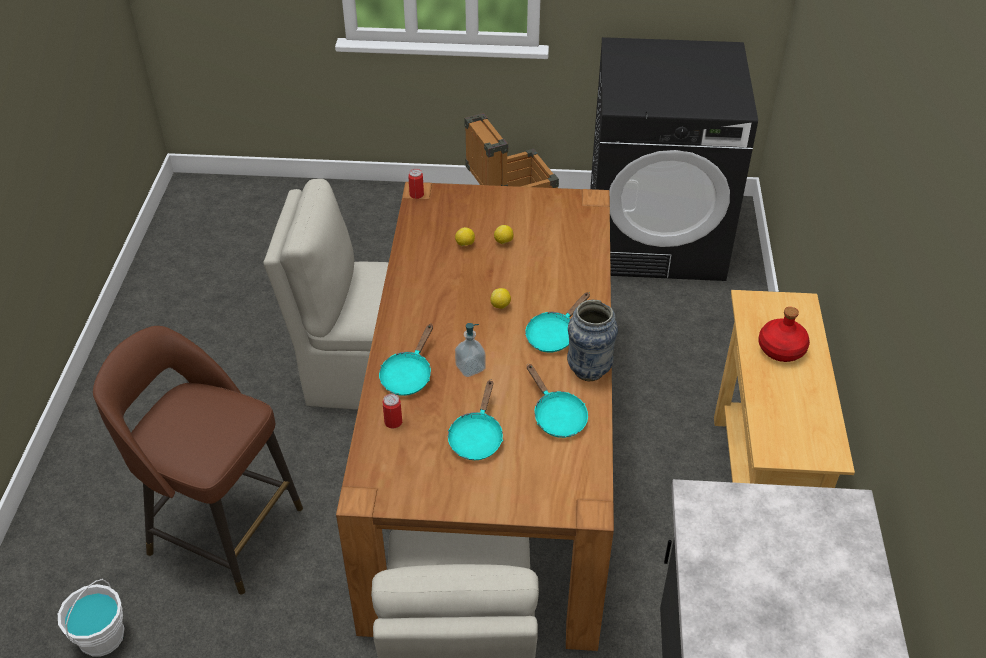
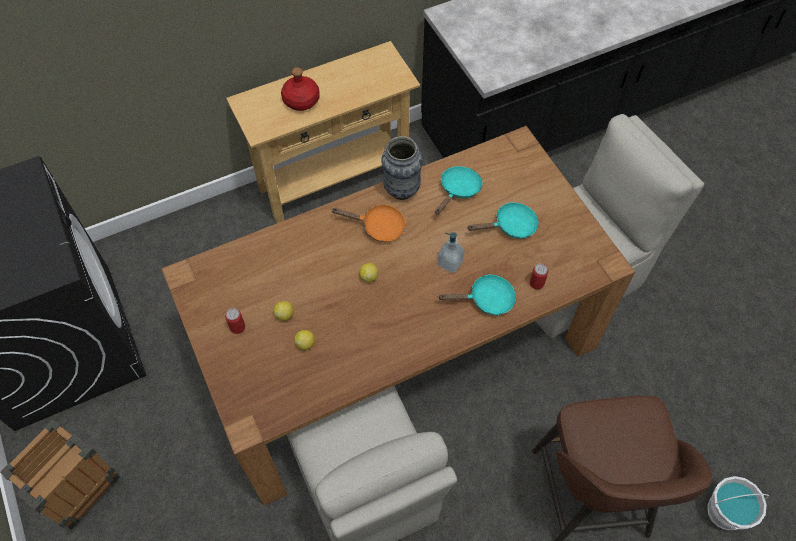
camera: 120 degrees left, 15 degrees up
can [408,169,424,199] -> can moved to [225,308,245,334]
turquoise frying pan [525,292,590,353] -> orange frying pan [331,205,406,242]

